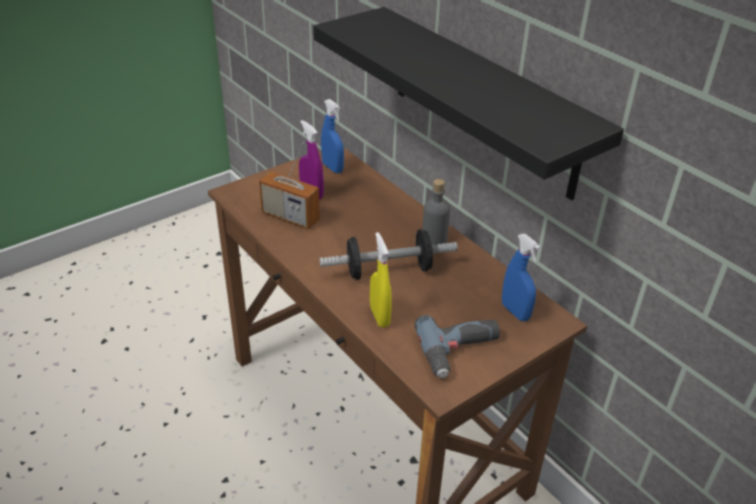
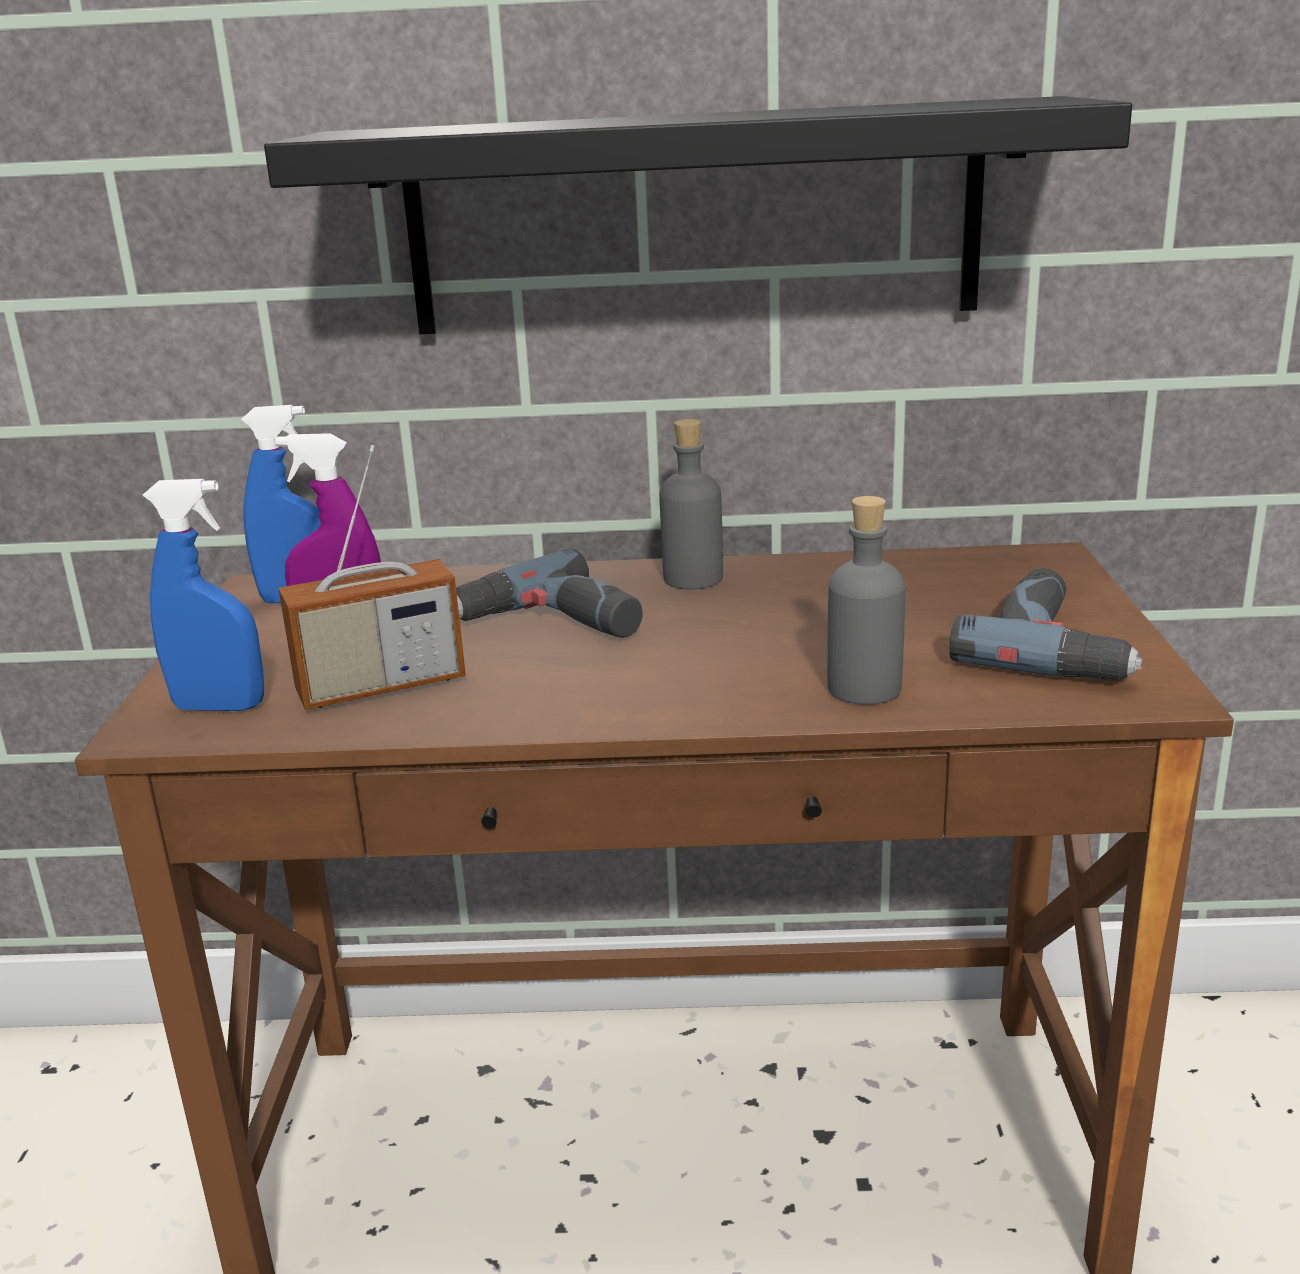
camera: 50 degrees left, 15 degrees down
dumbbell [320,229,458,280] -> none
yellow spray bottle [370,232,392,327] -> grey bottle [827,496,905,705]
blue spray bottle [502,234,541,321] -> blue spray bottle moved to [143,479,264,711]
none -> power drill [456,549,643,638]

